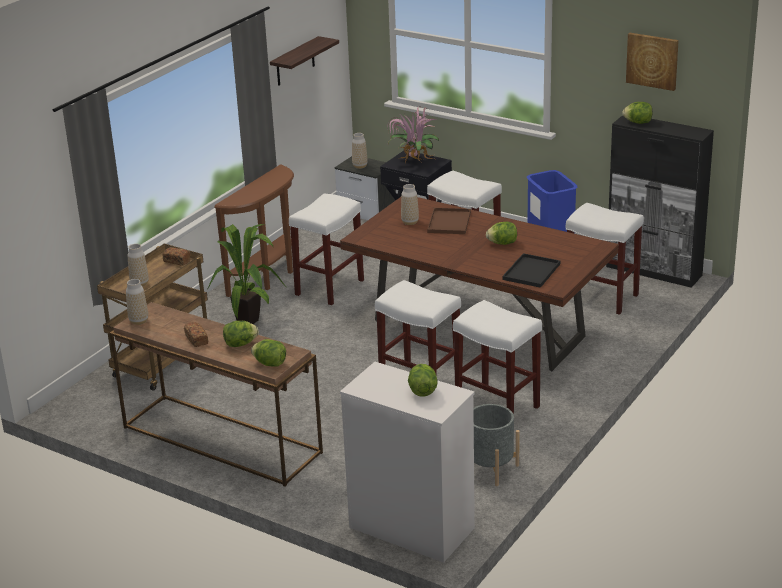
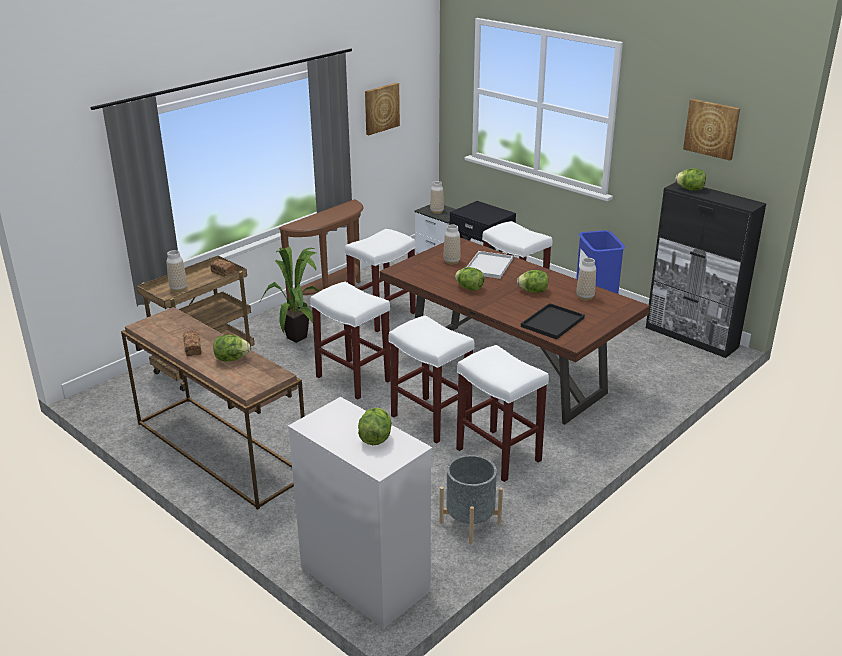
camera: 10 degrees right, 0 degrees up
vase [126,279,148,325] -> vase moved to [576,258,596,301]
lettuce [251,339,286,367] -> lettuce moved to [455,267,484,291]
shelf [270,36,339,86] -> picture [365,83,400,135]
potted plant [388,106,439,162] -> none
brown tray [427,207,471,234] -> white tray [467,251,513,279]
white stool [566,203,644,315] -> white stool moved to [310,282,391,400]

